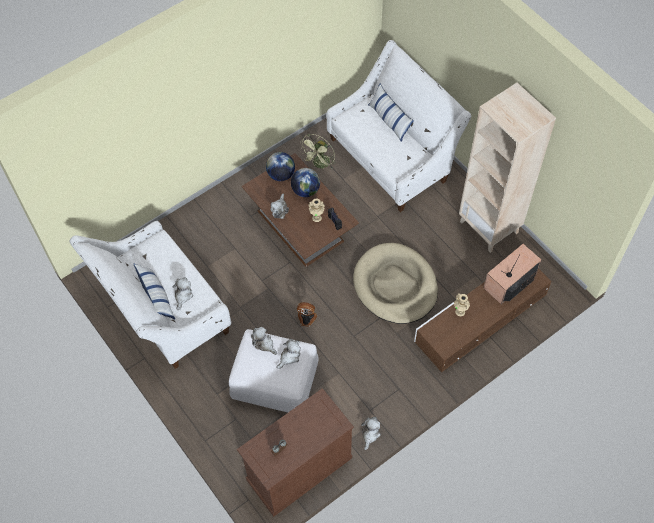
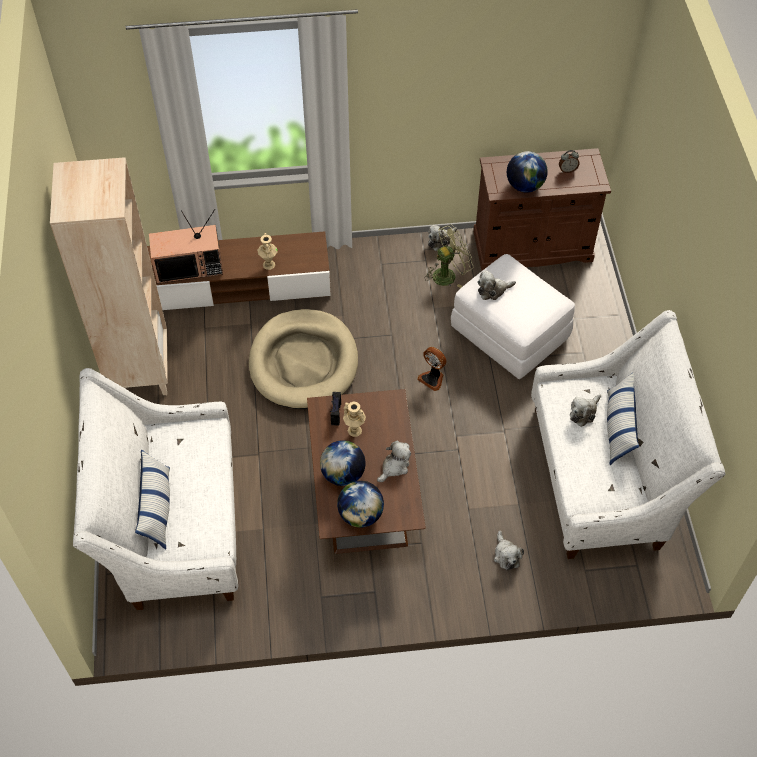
camera: 150 degrees left, 5 degrees down
plush toy [251,327,277,355] -> plush toy moved to [494,531,524,570]
green fan [300,134,336,169] -> green fan moved to [425,224,474,288]
none -> globe [507,151,548,193]

